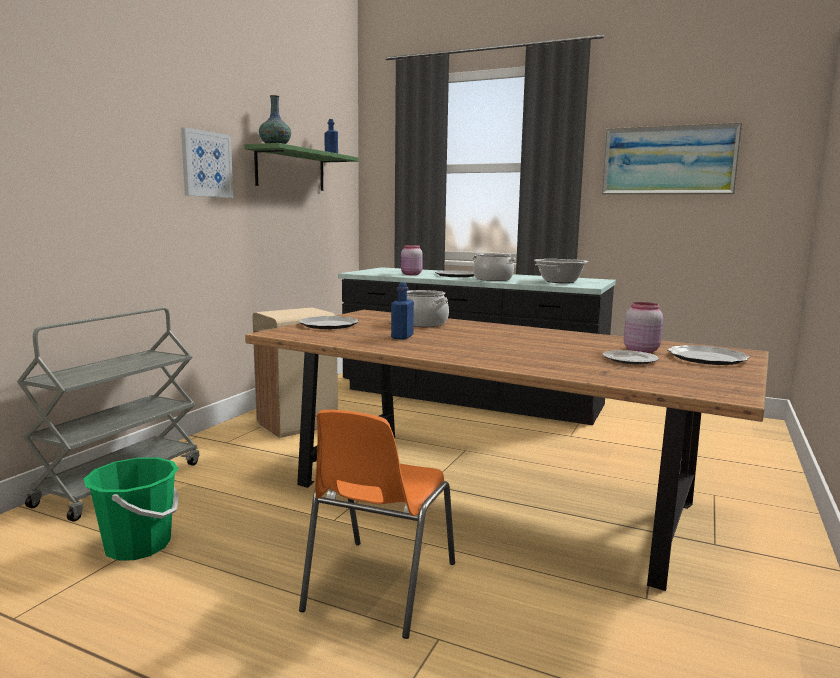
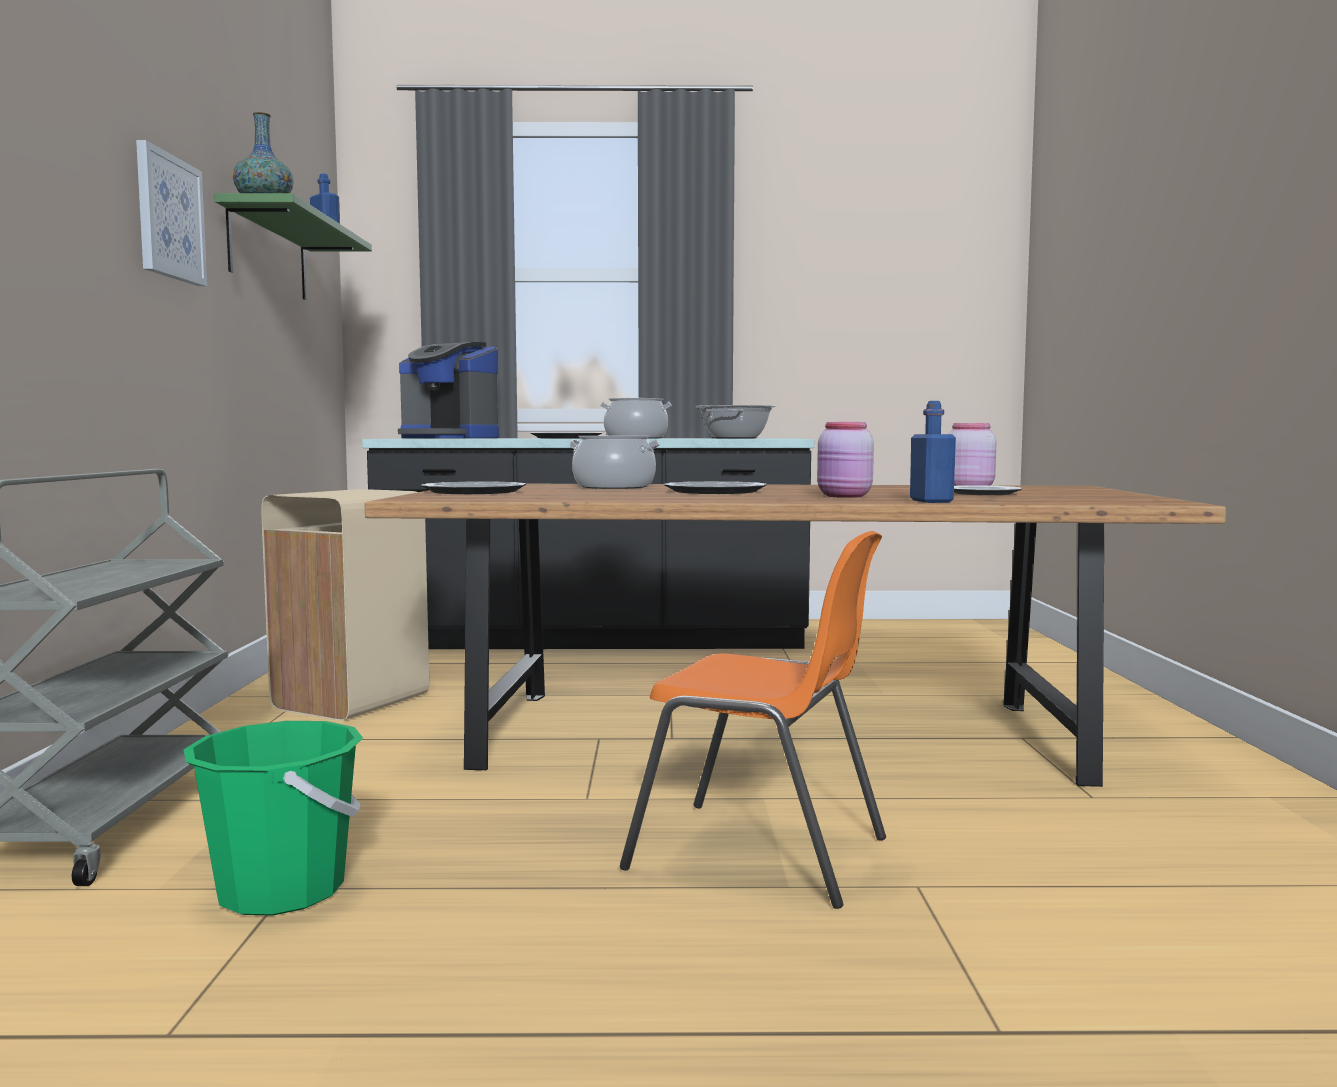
camera: 25 degrees left, 5 degrees down
orange chair [299,410,455,639] -> orange chair turned 60 degrees counterclockwise [620,531,886,909]
blue bottle [391,282,414,340] -> blue bottle moved to [910,401,956,503]
pink jar [401,245,423,275] -> pink jar moved to [817,422,874,498]
picture [602,122,742,195] -> none
plate [667,345,750,365] -> plate moved to [664,481,767,494]
none -> coffee machine [398,342,499,438]

